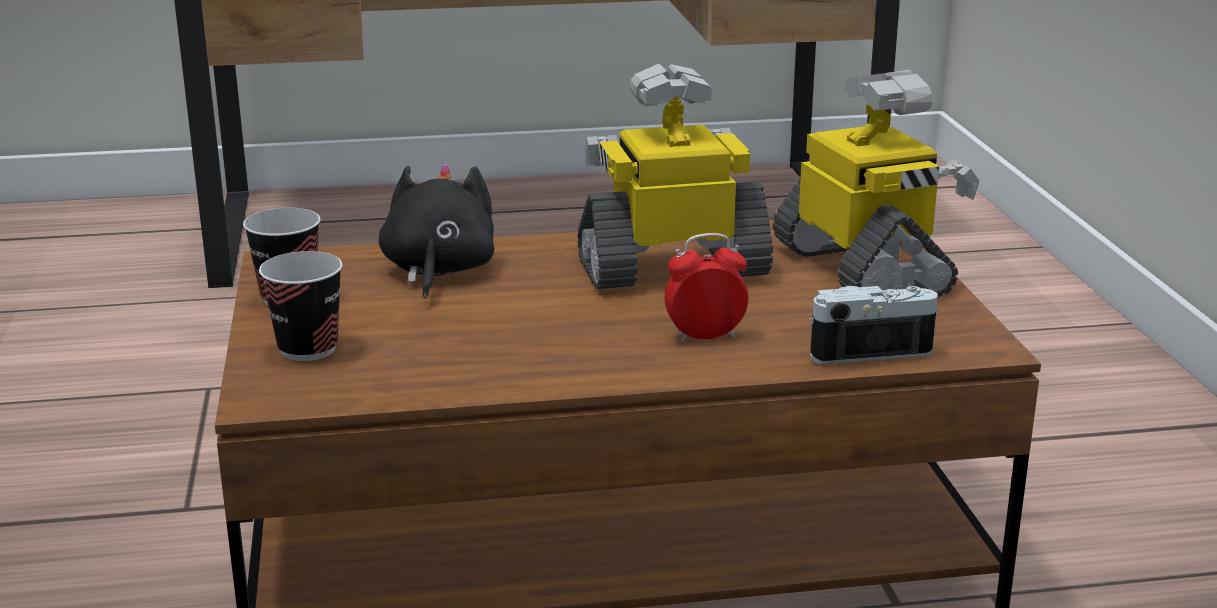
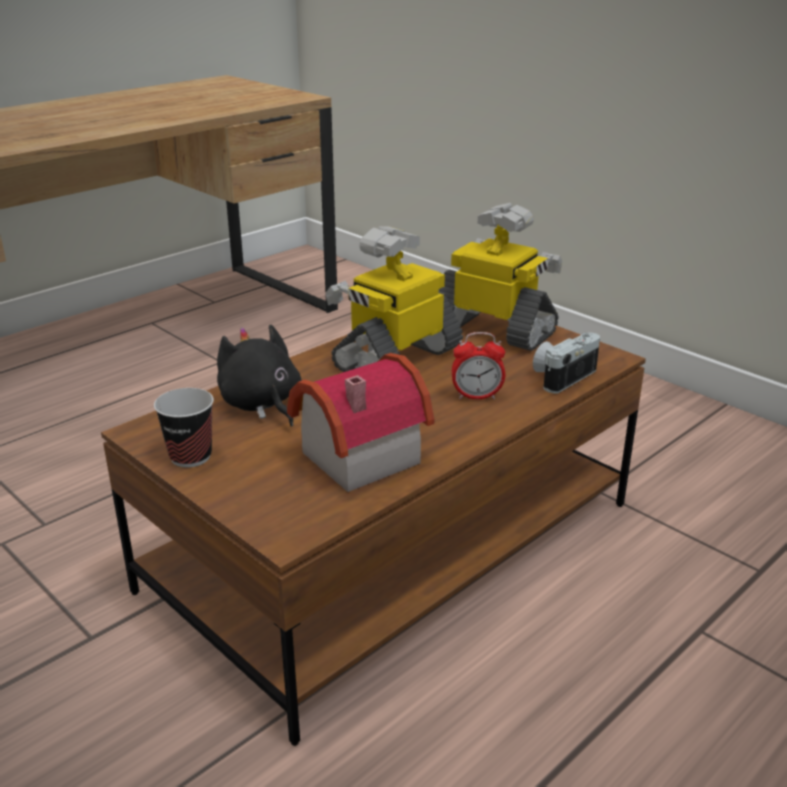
camera: 35 degrees left, 5 degrees up
cup [259,251,343,361] -> none
alarm clock [664,233,748,342] -> alarm clock turned 135 degrees counterclockwise [452,332,505,399]
none -> toy house [287,353,434,492]

